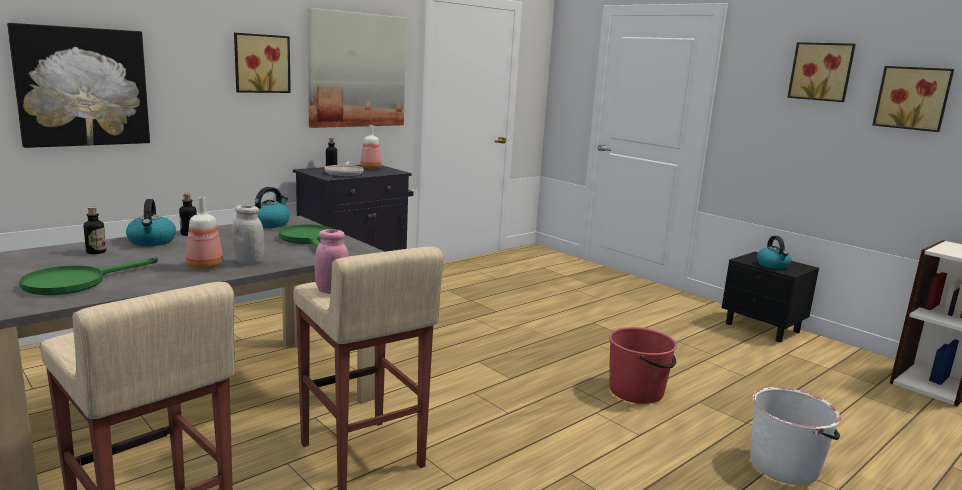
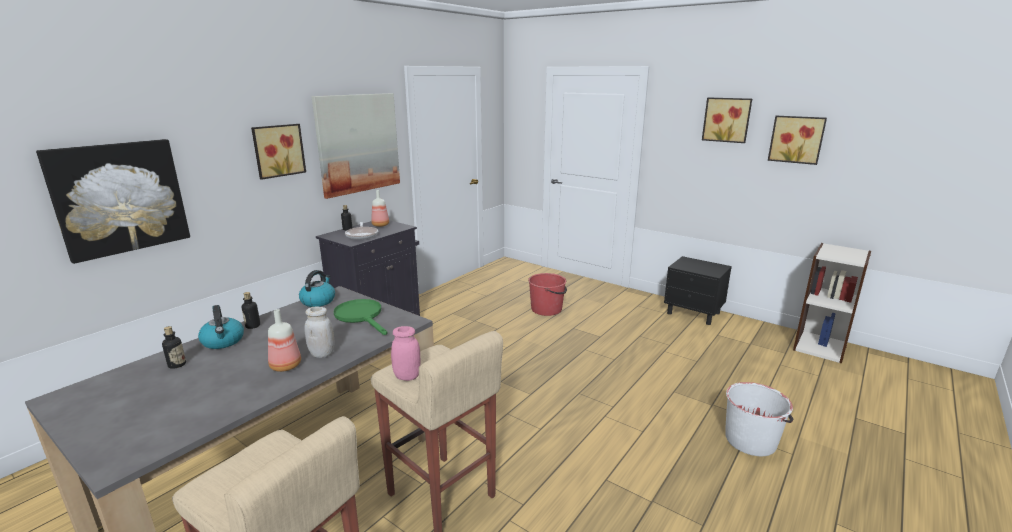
camera: 10 degrees left, 5 degrees up
green frying pan [19,258,158,295] -> none
red bucket [609,327,677,404] -> red bucket moved to [528,273,567,316]
kettle [757,236,791,269] -> none

